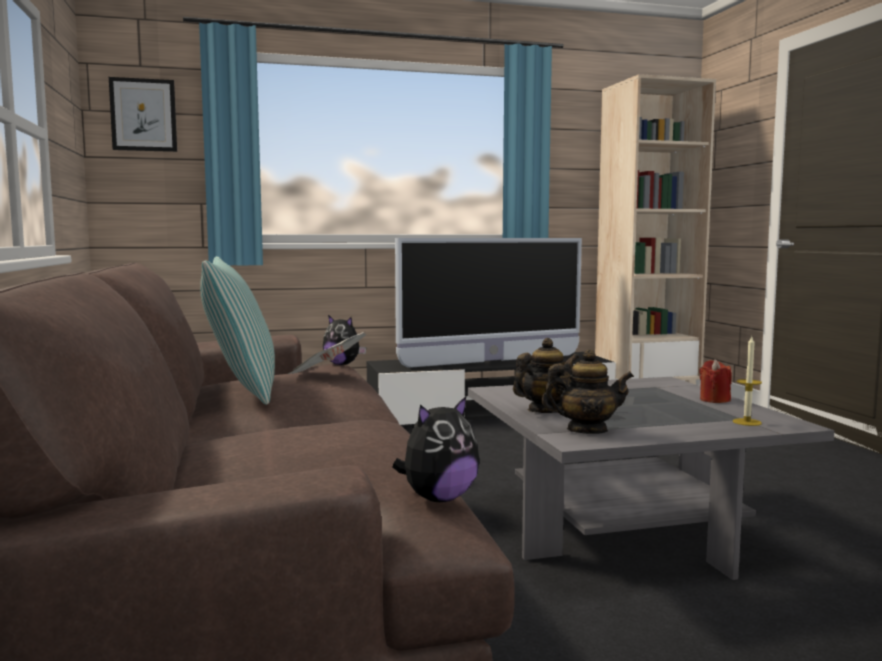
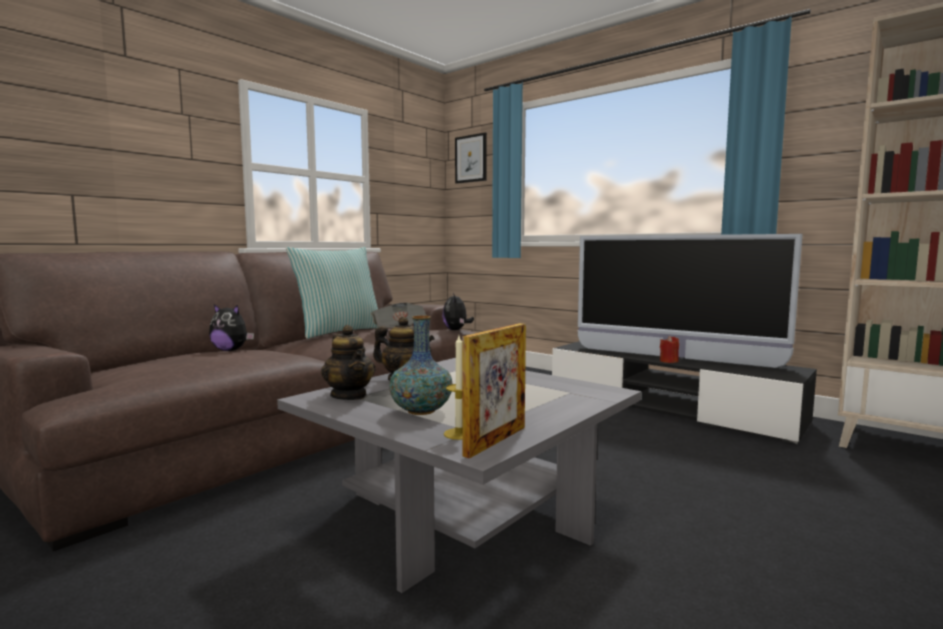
camera: 55 degrees right, 0 degrees up
plush toy [393,396,480,502] -> plush toy moved to [209,304,254,351]
red candle [699,359,732,403] -> red candle moved to [660,335,679,363]
none -> vase [389,315,453,415]
none -> picture frame [462,323,526,458]

